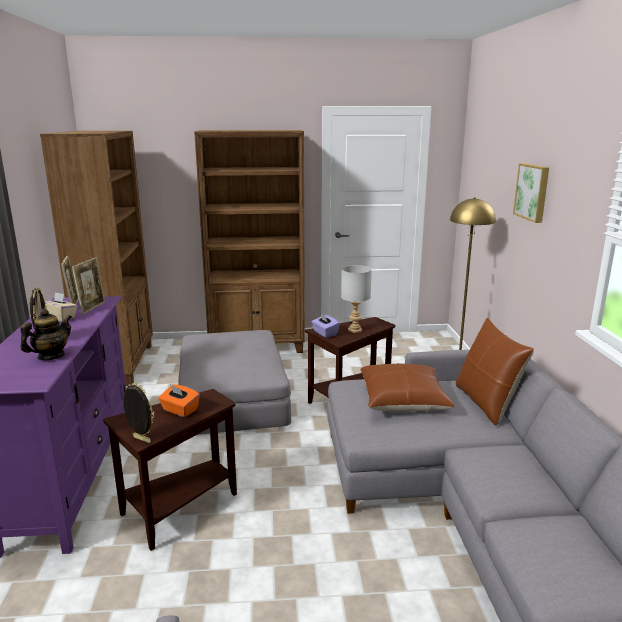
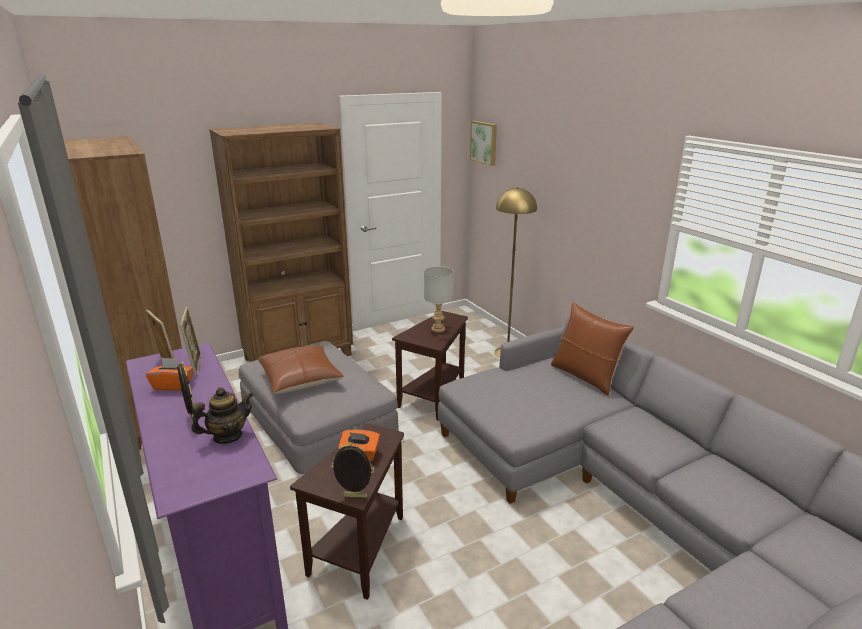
camera: 25 degrees left, 5 degrees up
teapot [20,309,72,360] -> teapot turned 45 degrees clockwise [191,387,253,444]
beige tissue box [45,292,77,322] -> orange tissue box [146,358,193,391]
purple tissue box [312,313,339,338] -> none
brown pillow [360,363,455,411] -> brown pillow moved to [258,345,344,394]
picture [513,163,549,223] -> picture moved to [470,121,497,166]

